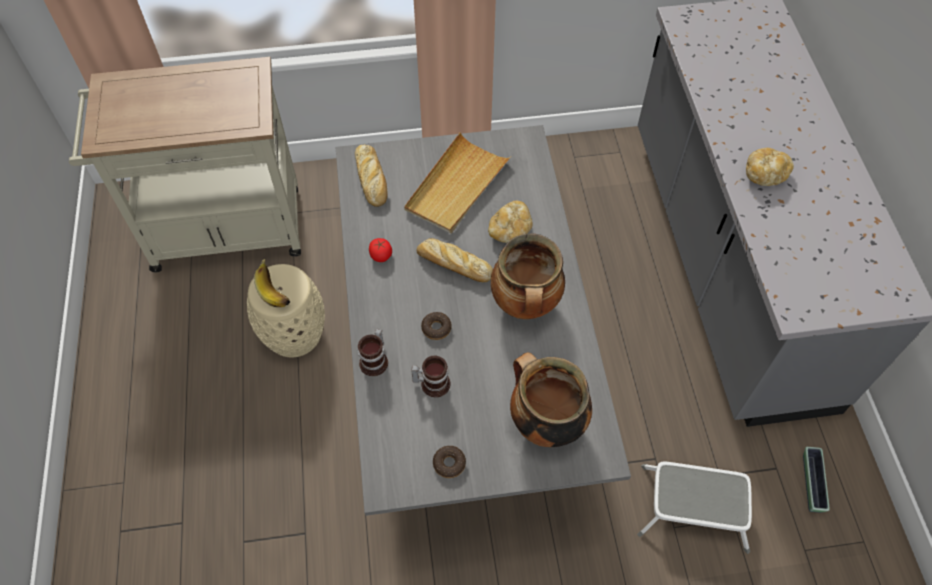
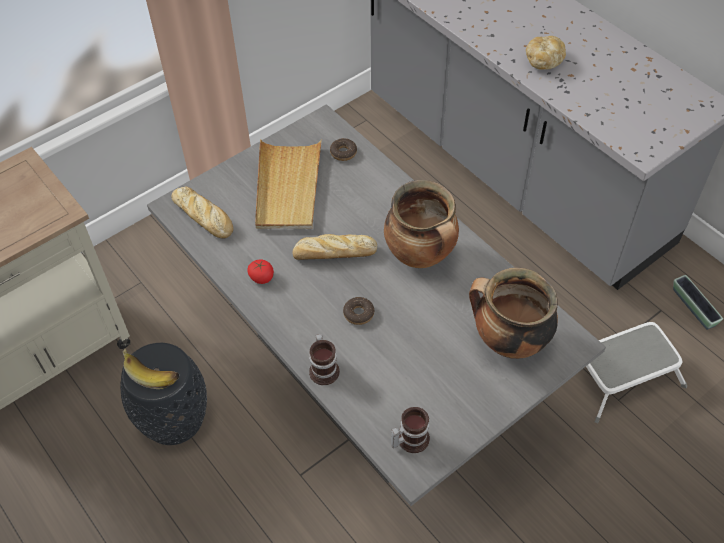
camera: 30 degrees left, 5 degrees down
beige stool [247,264,325,357] -> black stool [120,343,207,445]
mug [411,356,451,397] -> mug moved to [391,407,430,453]
donut [433,446,466,478] -> donut moved to [330,138,357,161]
bread [488,201,533,243] -> none

